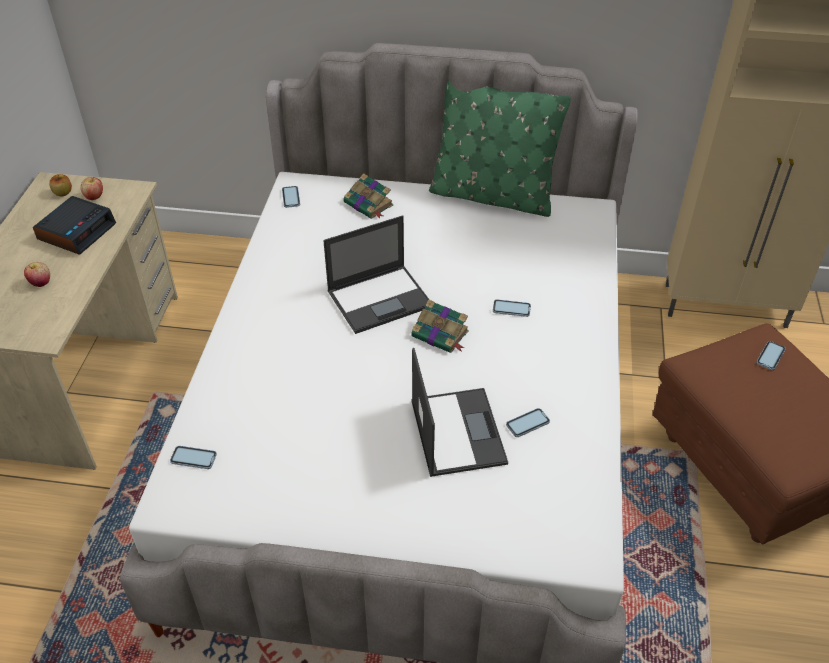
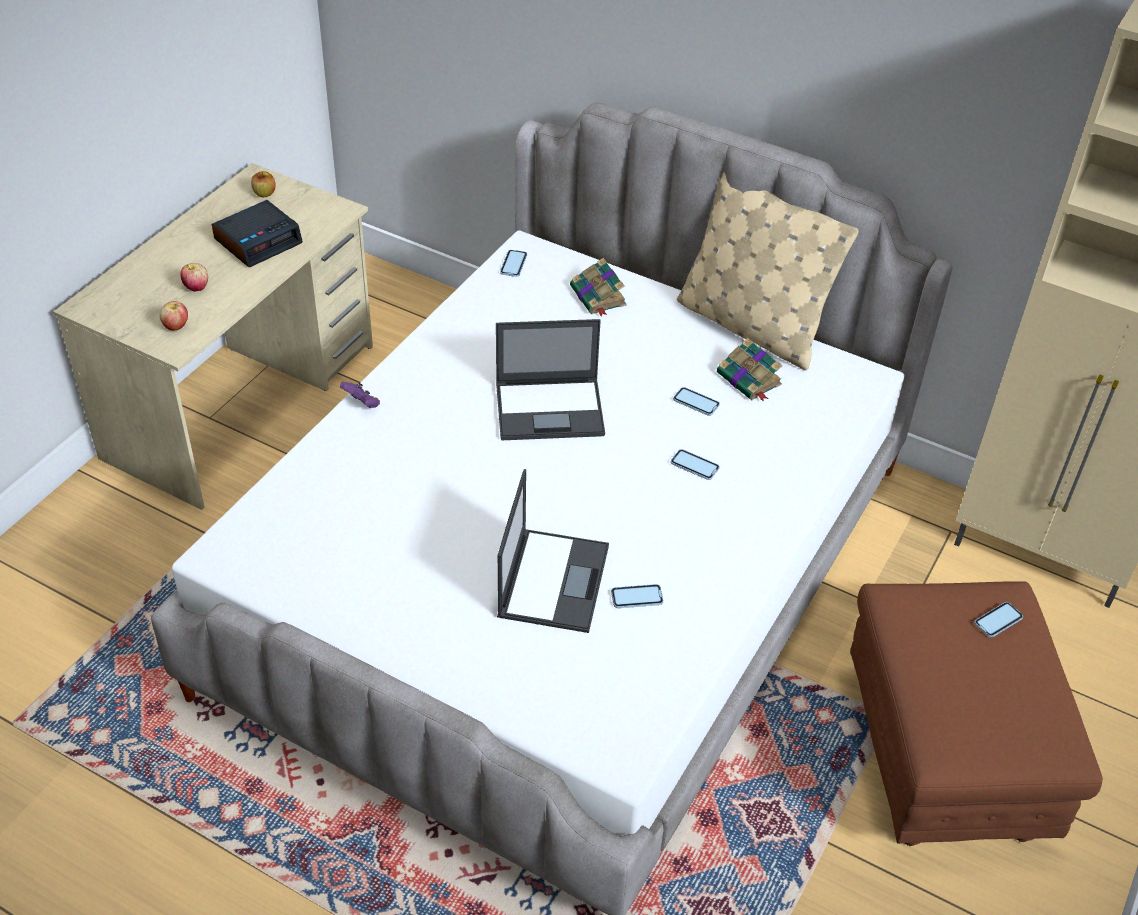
camera: 20 degrees right, 0 degrees up
apple [81,177,103,200] -> apple moved to [160,301,188,330]
phone [170,446,217,469] -> phone moved to [673,387,720,416]
book [411,300,469,353] -> book moved to [717,338,782,402]
green pillow [429,80,571,217] -> beige pillow [677,172,859,370]
none -> purple game controller [340,382,380,408]

